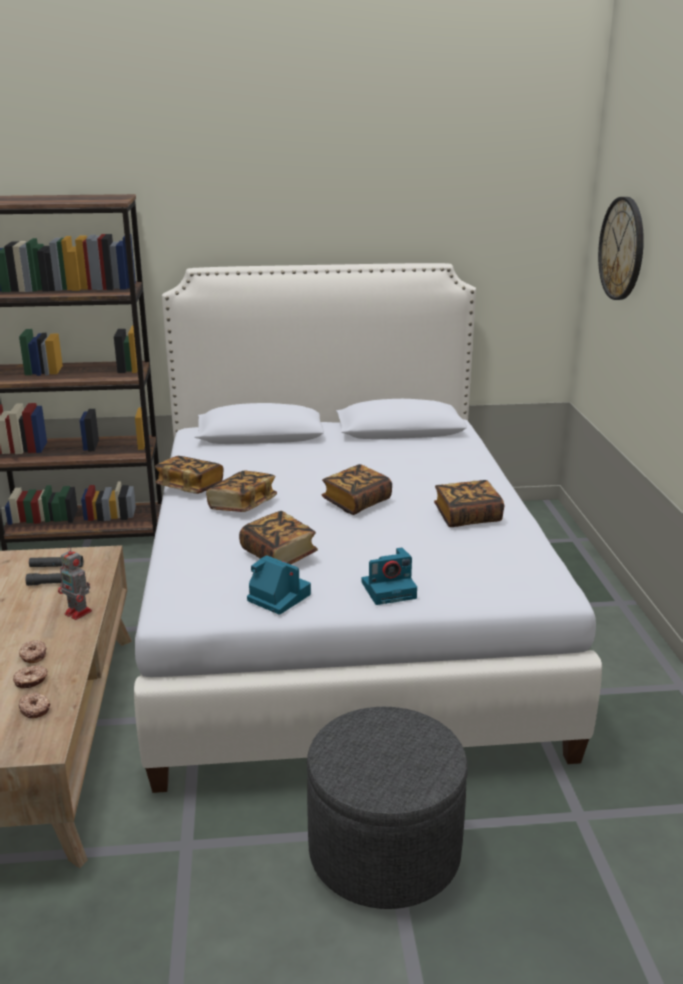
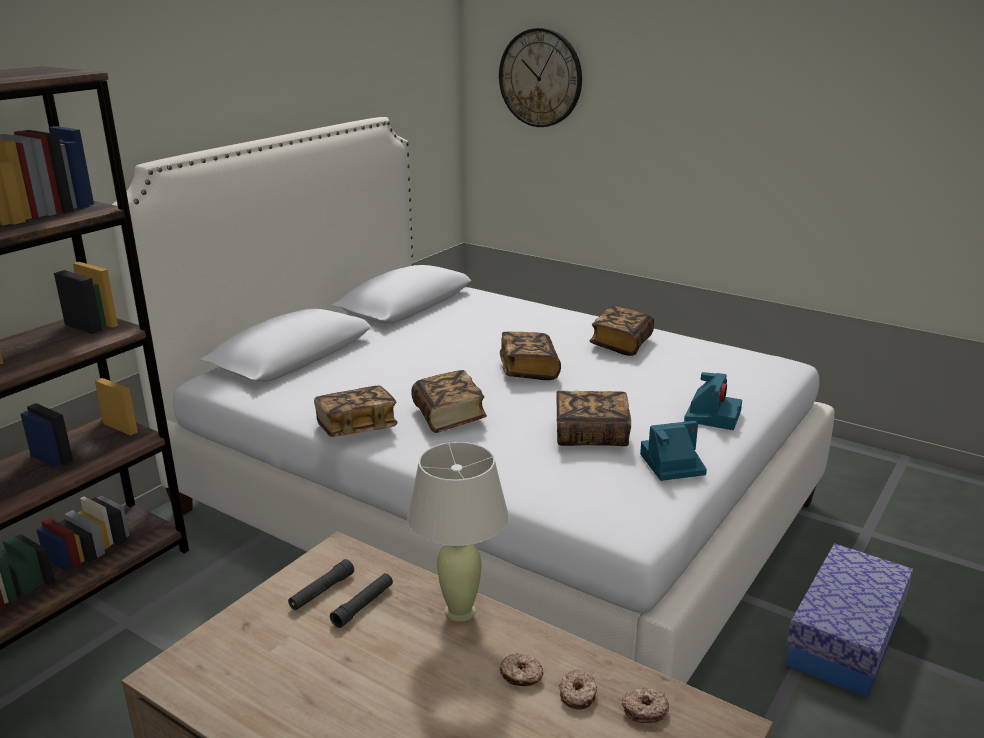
camera: 50 degrees left, 0 degrees up
toy robot [58,546,92,620] -> beige table lamp [407,442,509,622]
grey ottoman [307,707,468,909] -> storage box [786,543,913,698]

